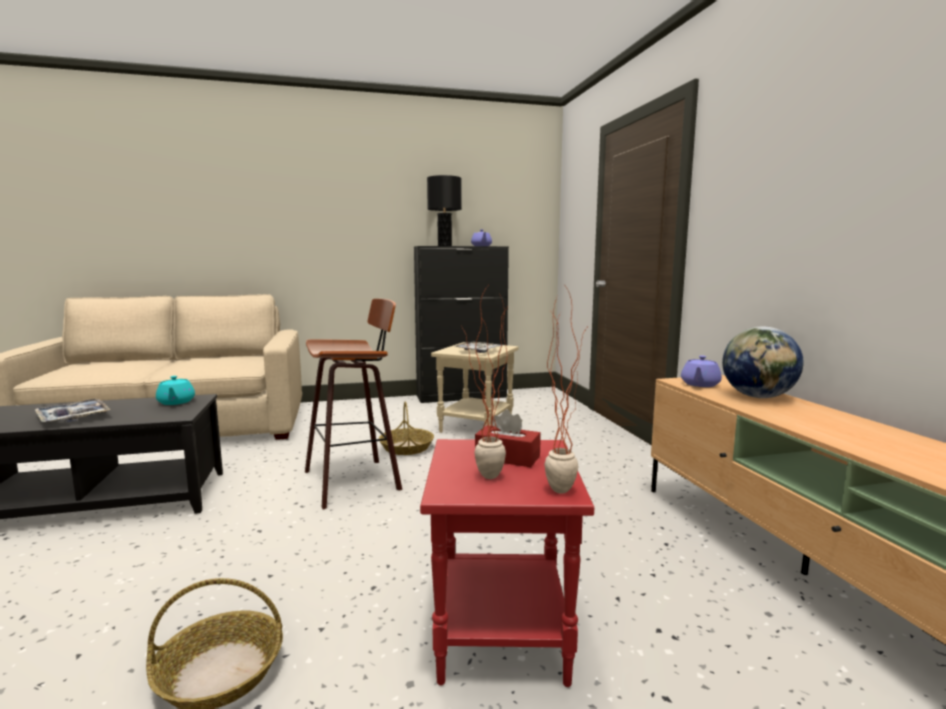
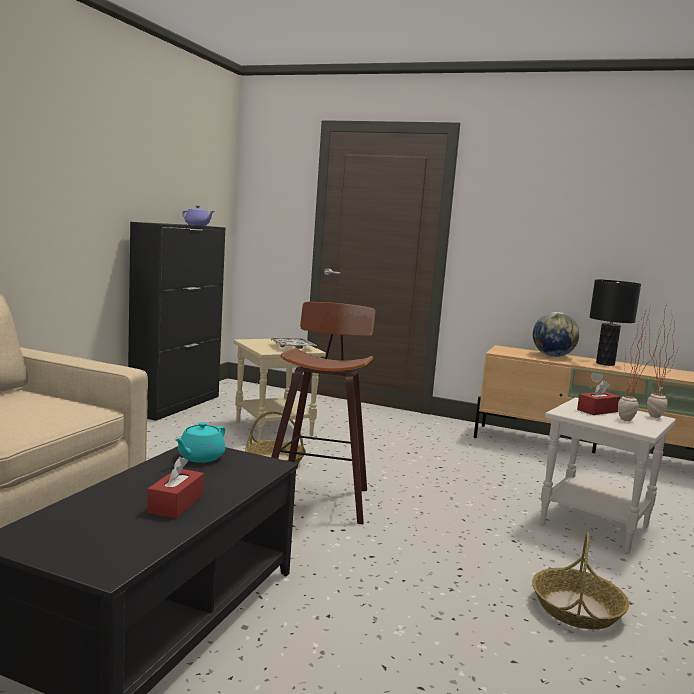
camera: 55 degrees left, 0 degrees up
tray [35,399,110,423] -> red tissue box [147,457,204,519]
turquoise teapot [156,376,195,405] -> turquoise teapot turned 105 degrees clockwise [175,422,225,463]
red side table [420,439,594,687] -> white side table [540,397,676,553]
black table lamp [427,175,462,246] -> black table lamp moved to [589,279,641,366]
purple teapot [681,356,722,387] -> none

